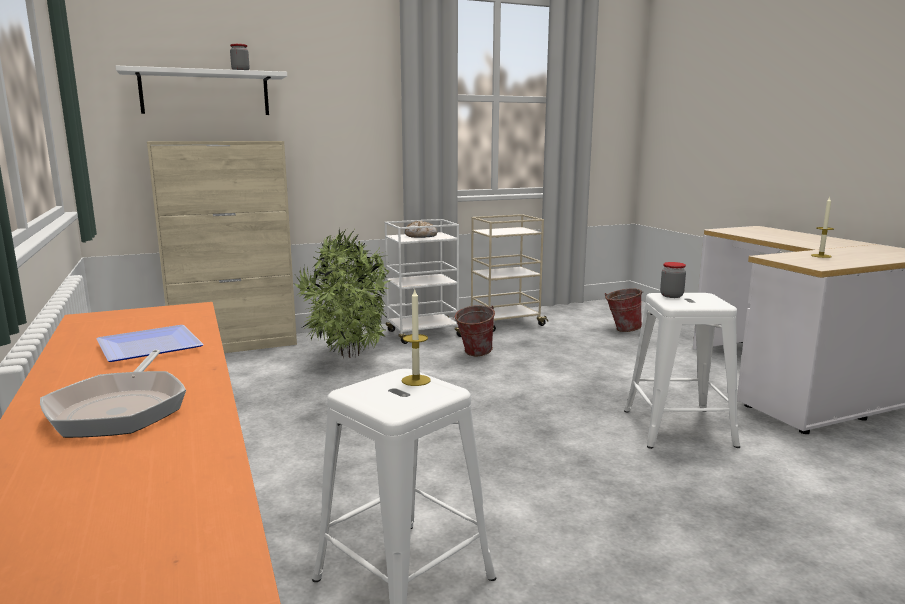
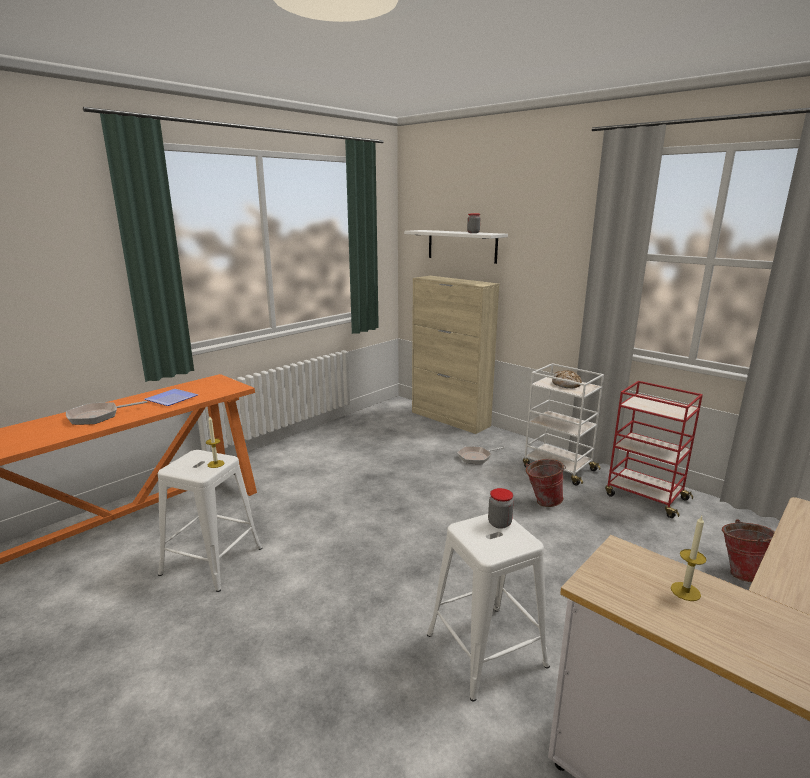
camera: 65 degrees right, 5 degrees up
potted plant [294,230,390,358] -> frying pan [457,446,505,464]
beige cart [471,214,548,332] -> red cart [605,381,703,518]

